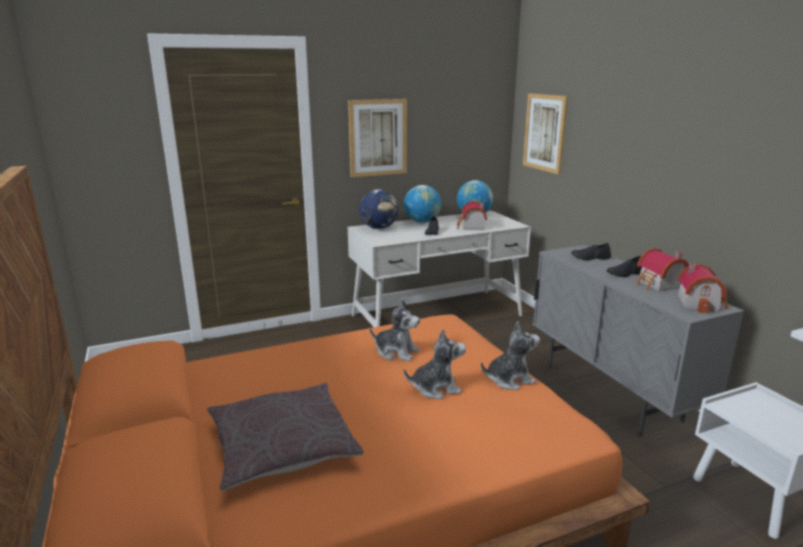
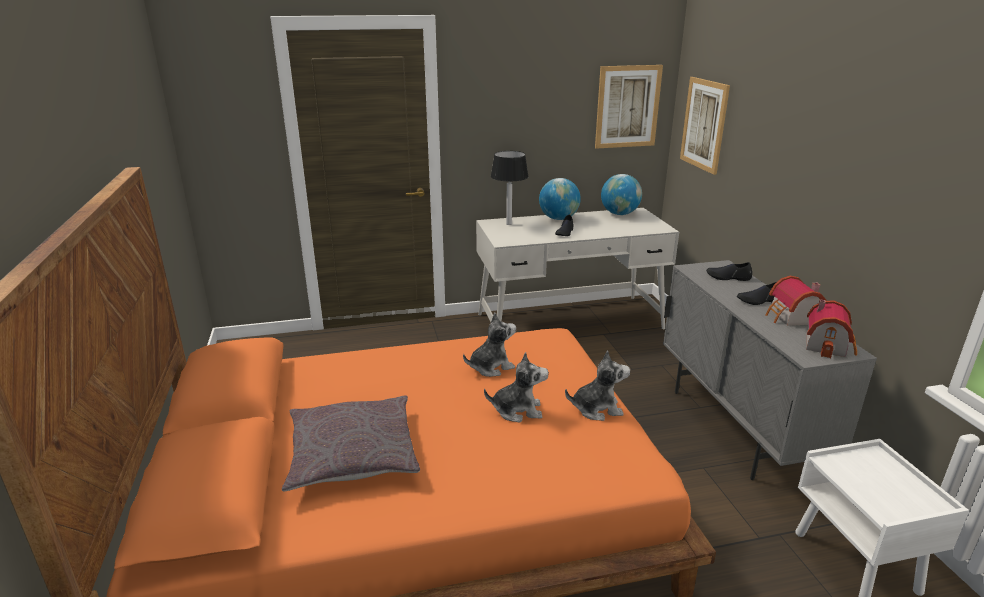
camera: 10 degrees right, 5 degrees up
picture [348,99,407,177] -> picture moved to [595,65,663,149]
globe [359,189,398,229] -> table lamp [491,151,529,225]
plush toy [369,300,420,361] -> plush toy turned 60 degrees counterclockwise [463,313,516,377]
toy house [456,201,487,230] -> none

